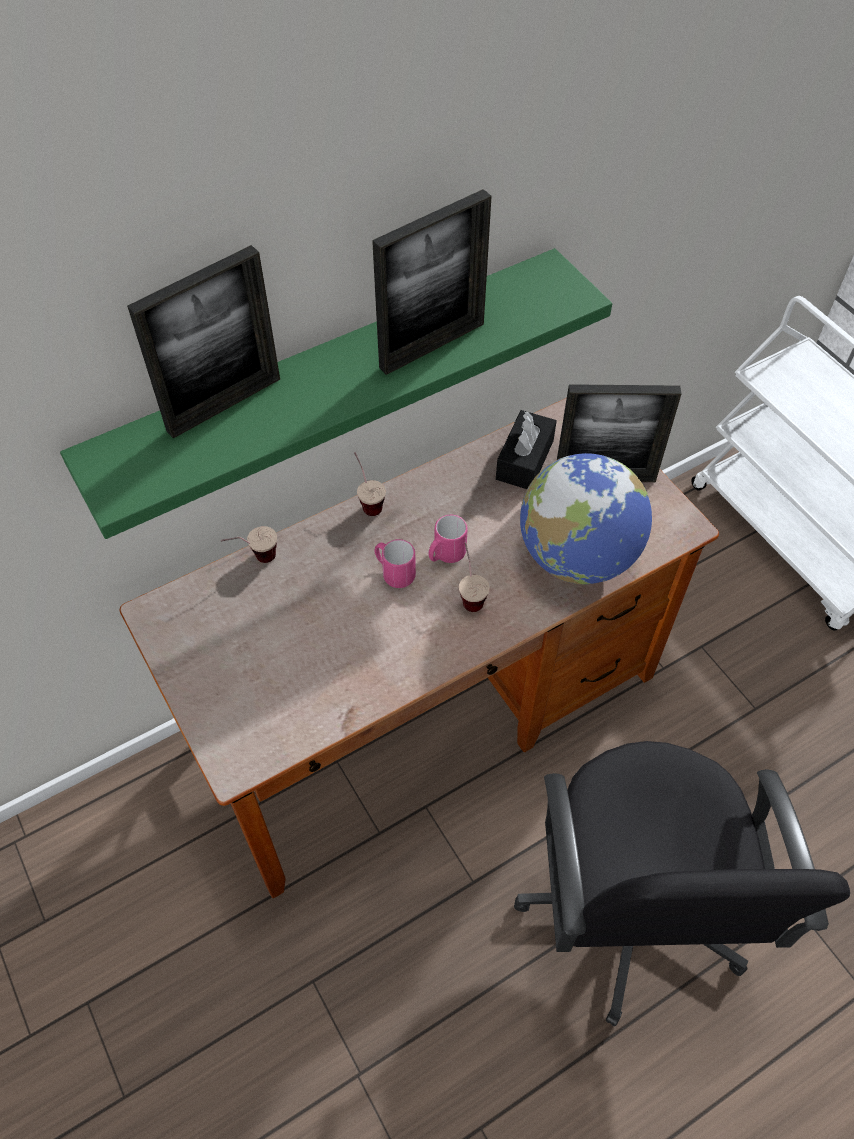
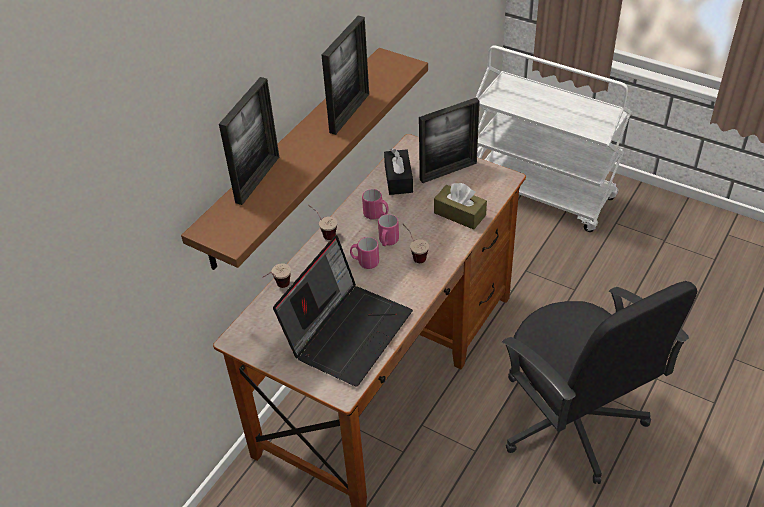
camera: 25 degrees left, 10 degrees down
green shelf [60,248,612,539] -> brown shelf [181,48,428,270]
globe [520,453,652,584] -> brown tissue box [434,183,487,230]
none -> laptop [273,235,413,386]
none -> pink mug [362,189,389,219]

